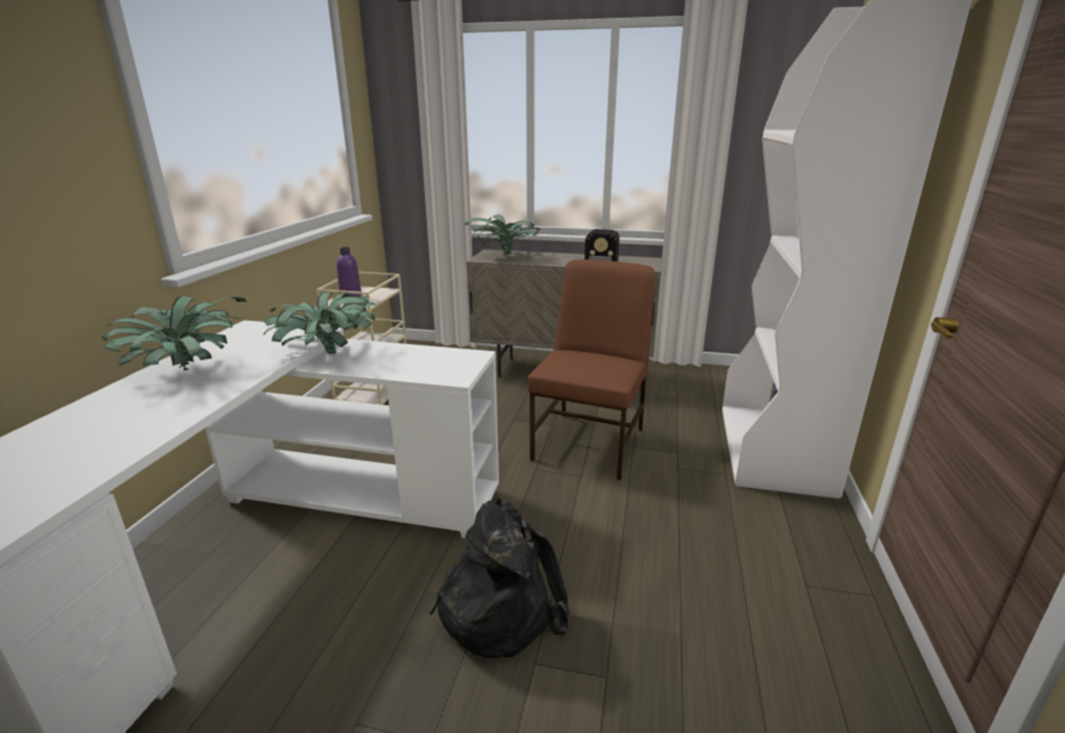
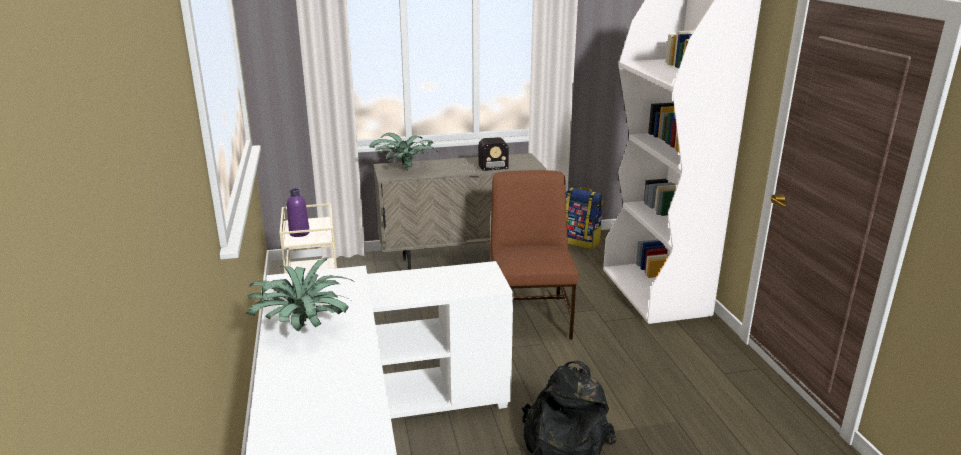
camera: 25 degrees left, 0 degrees up
potted plant [263,292,377,354] -> none
none -> backpack [566,187,603,249]

